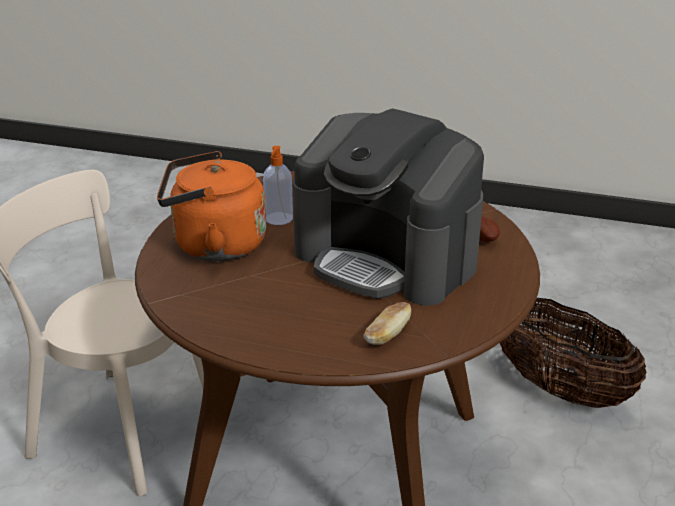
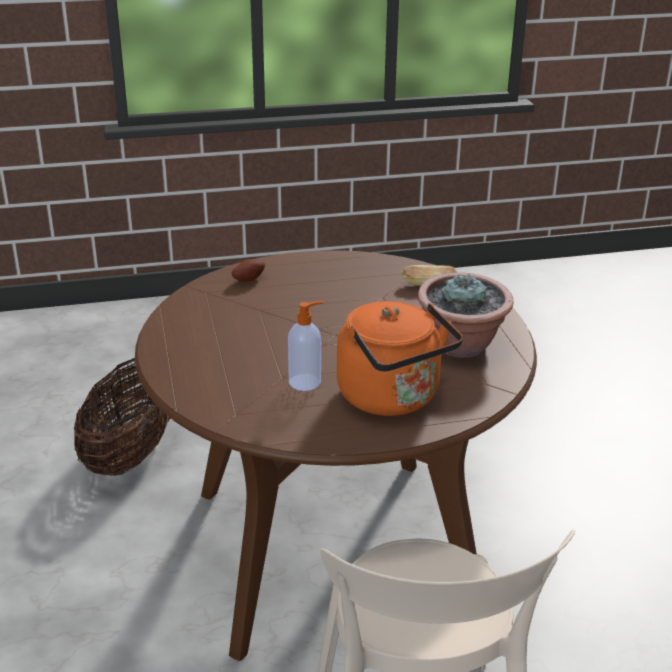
camera: 120 degrees left, 0 degrees up
coffee machine [293,109,484,306] -> none
none -> potted plant [418,273,513,358]

